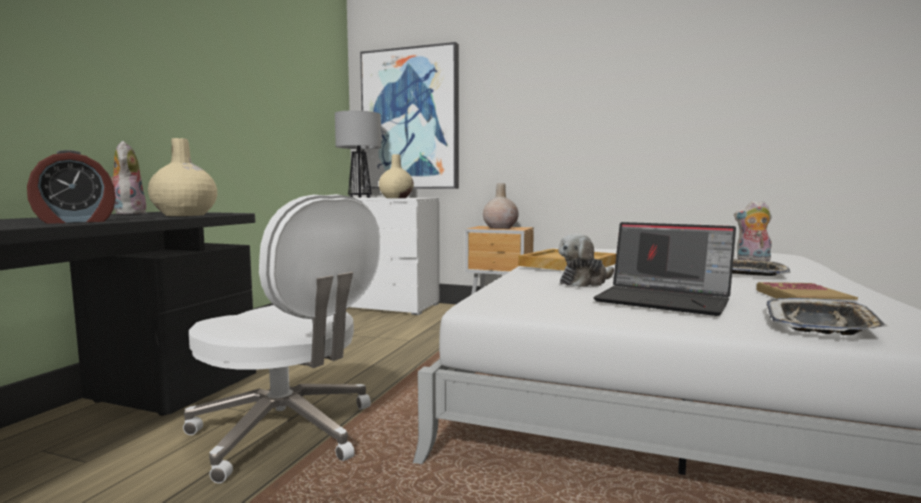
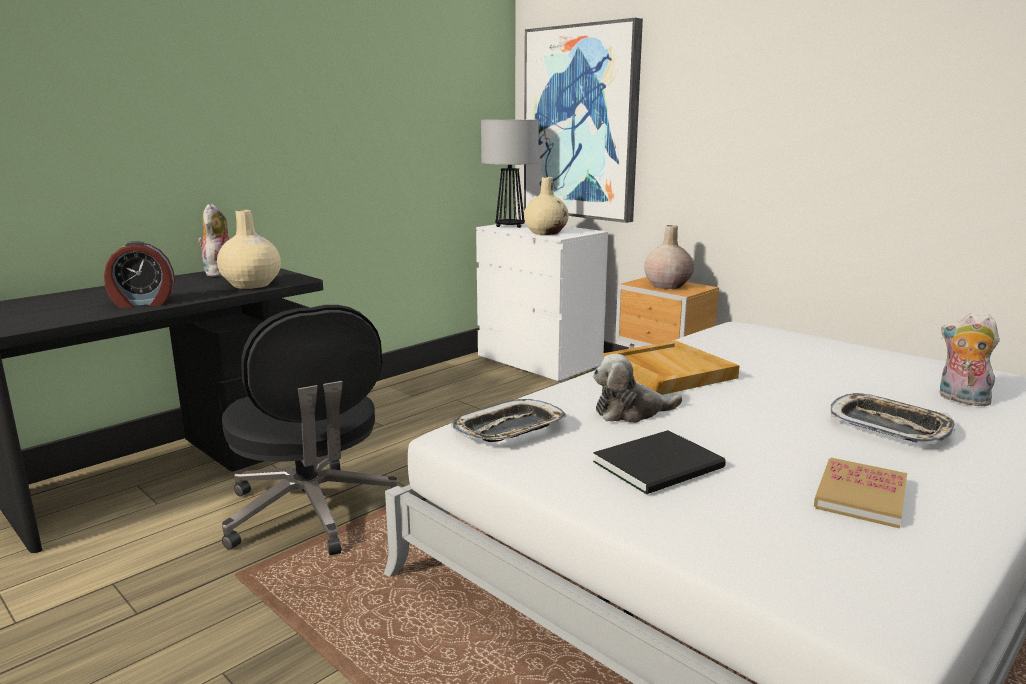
camera: 25 degrees right, 10 degrees up
white office chair [183,194,380,483] -> black office chair [222,305,399,556]
laptop [593,222,736,316] -> black book [593,430,726,494]
tray [766,298,888,335] -> tray moved to [451,399,566,442]

